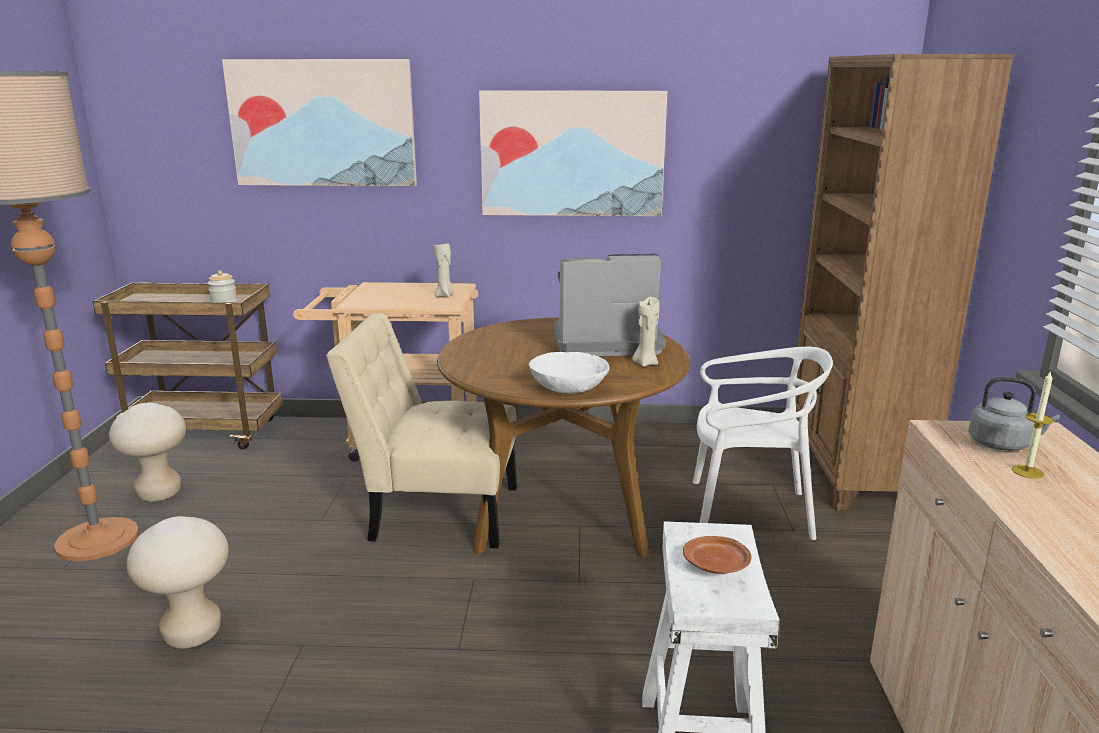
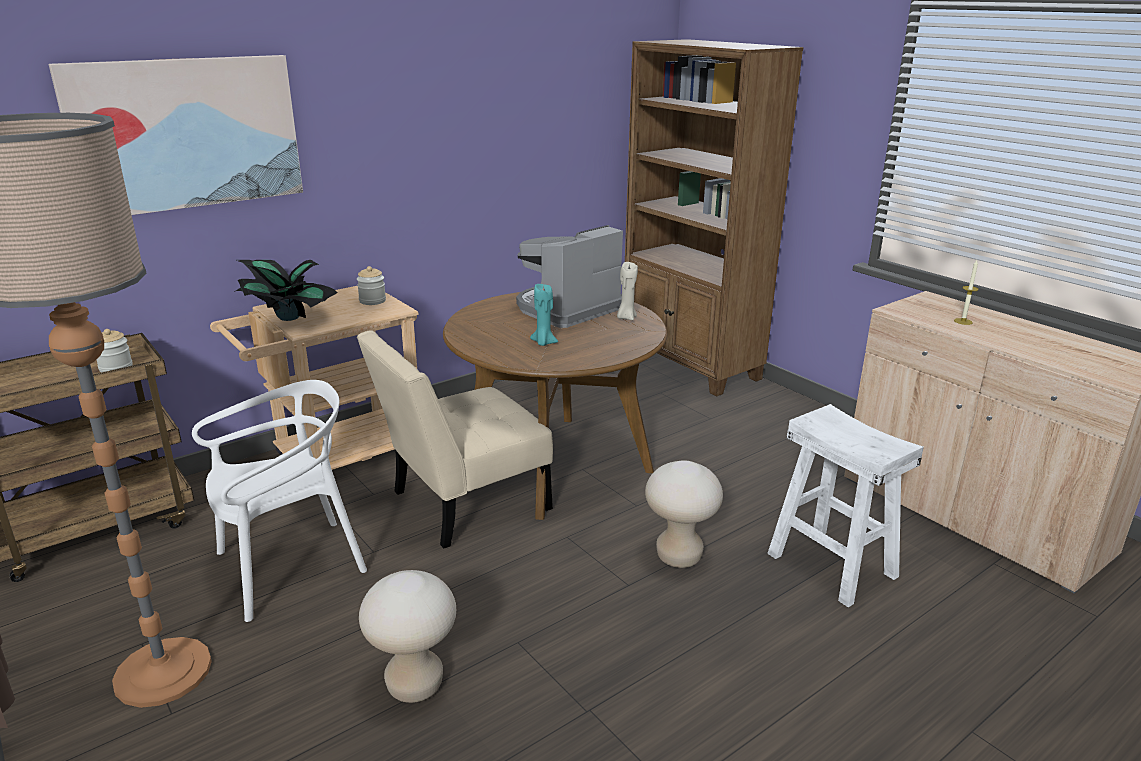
camera: 40 degrees left, 5 degrees up
beige stool [109,403,186,502] -> beige stool moved to [645,460,723,568]
beige candle [434,243,454,298] -> jar [357,266,386,305]
picture [479,90,667,216] -> none
white bowl [529,352,609,394] -> none
brown plate [683,536,751,574] -> none
white chair [693,347,833,540] -> white chair moved to [192,380,367,622]
grey kettle [968,377,1060,451] -> none
none -> potted plant [234,260,338,321]
none -> turquoise candle [530,284,558,346]

